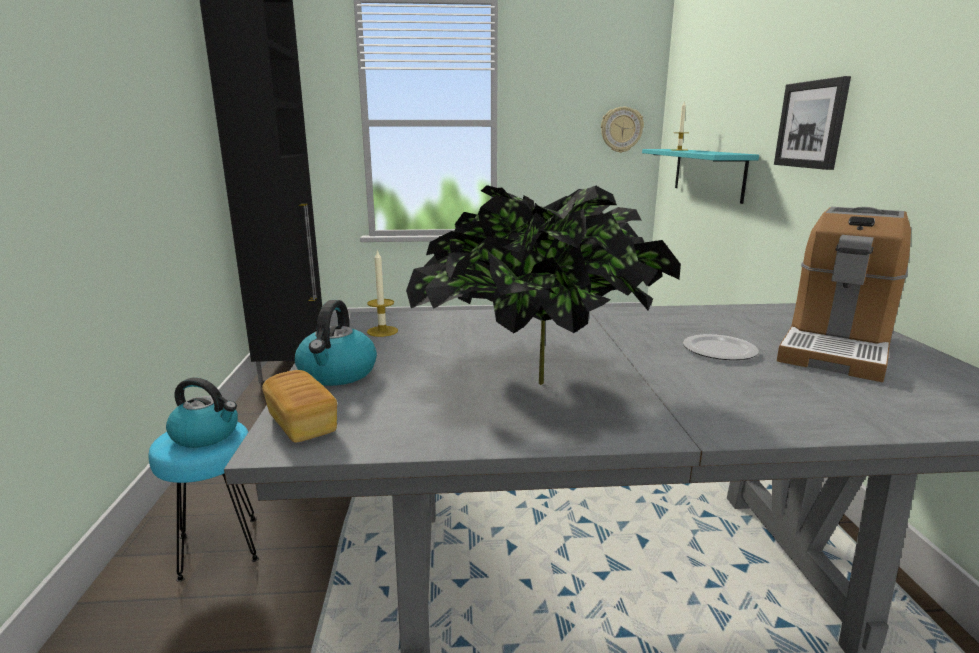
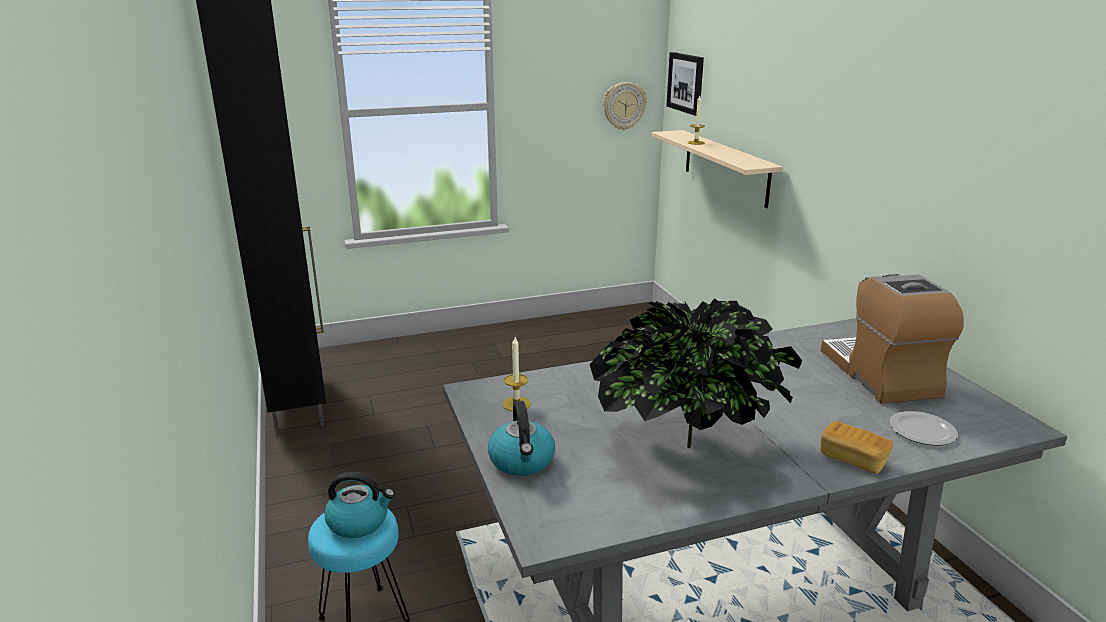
camera: 15 degrees left, 5 degrees up
bread [262,370,337,443] -> bread moved to [821,421,893,474]
turquoise shelf [642,149,759,204] -> beige shelf [651,130,783,208]
plate [683,334,759,360] -> plate moved to [889,411,958,446]
picture [774,76,851,170] -> picture moved to [667,52,704,116]
coffee machine [777,207,911,382] -> coffee machine turned 150 degrees clockwise [821,274,964,404]

